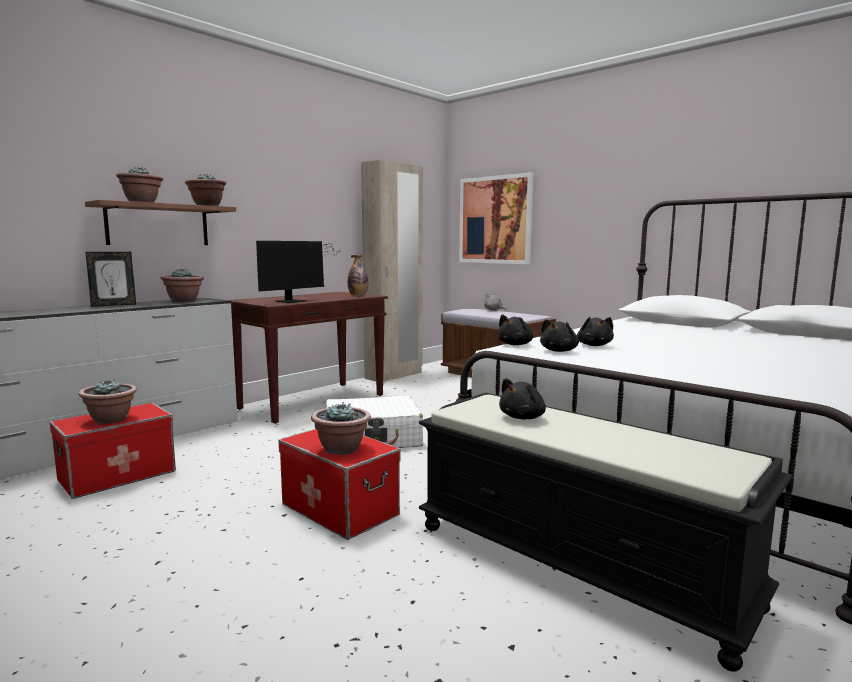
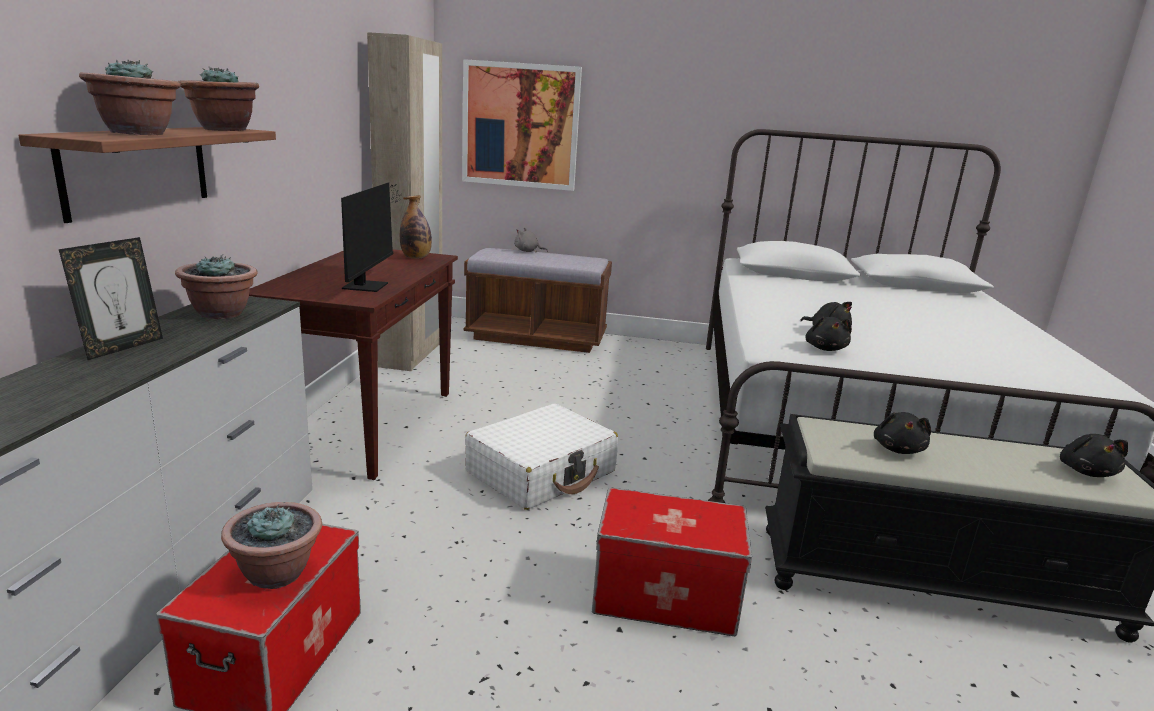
camera: 35 degrees left, 10 degrees up
potted plant [311,402,371,455] -> none
black plush toy [498,315,533,345] -> black plush toy moved to [1060,434,1128,477]

